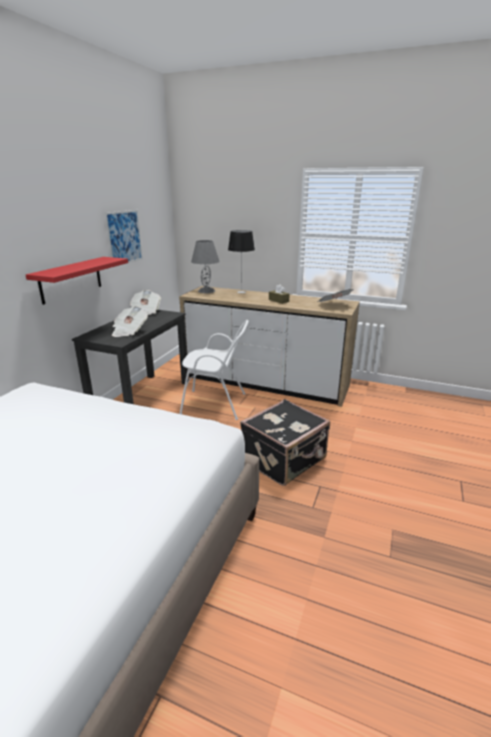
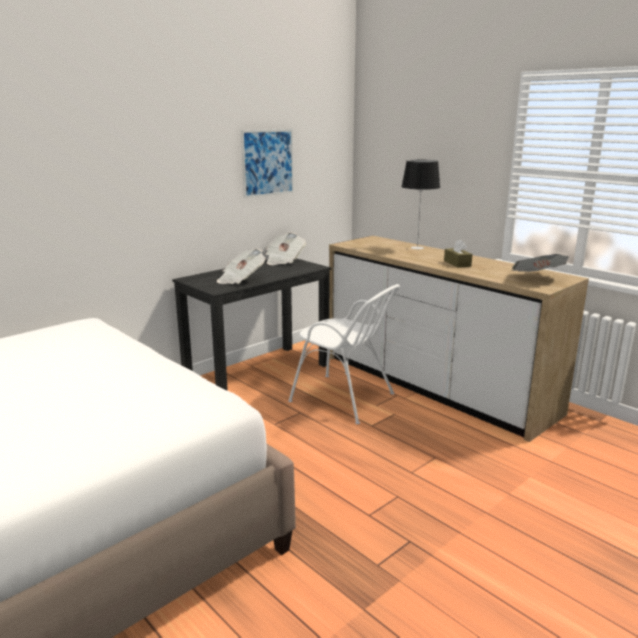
camera: 25 degrees right, 5 degrees down
red shelf [26,257,128,305] -> none
grey table lamp [191,240,220,293] -> none
black suitcase [240,399,330,486] -> none

